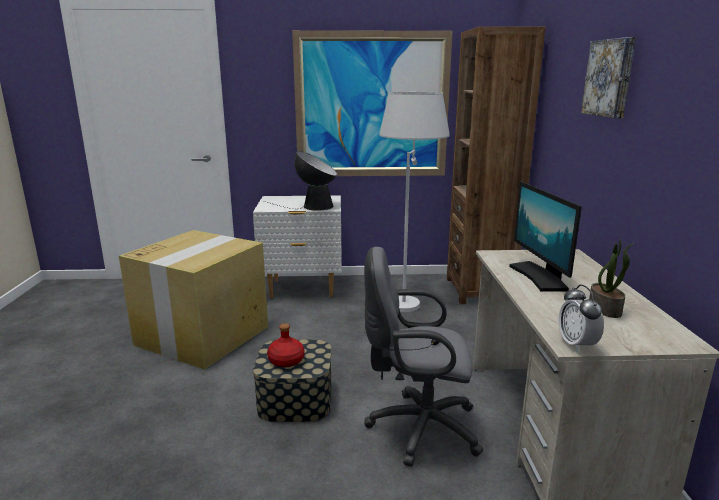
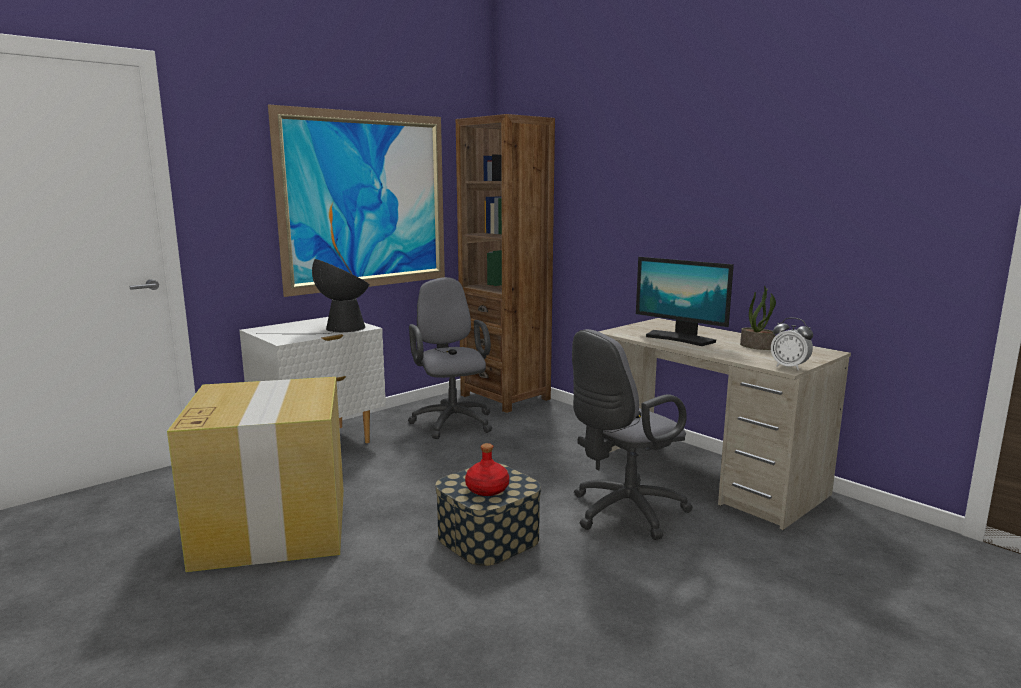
camera: 40 degrees left, 5 degrees down
white floor lamp [379,92,450,312] -> grey office chair [408,277,492,439]
picture [581,37,636,118] -> none

